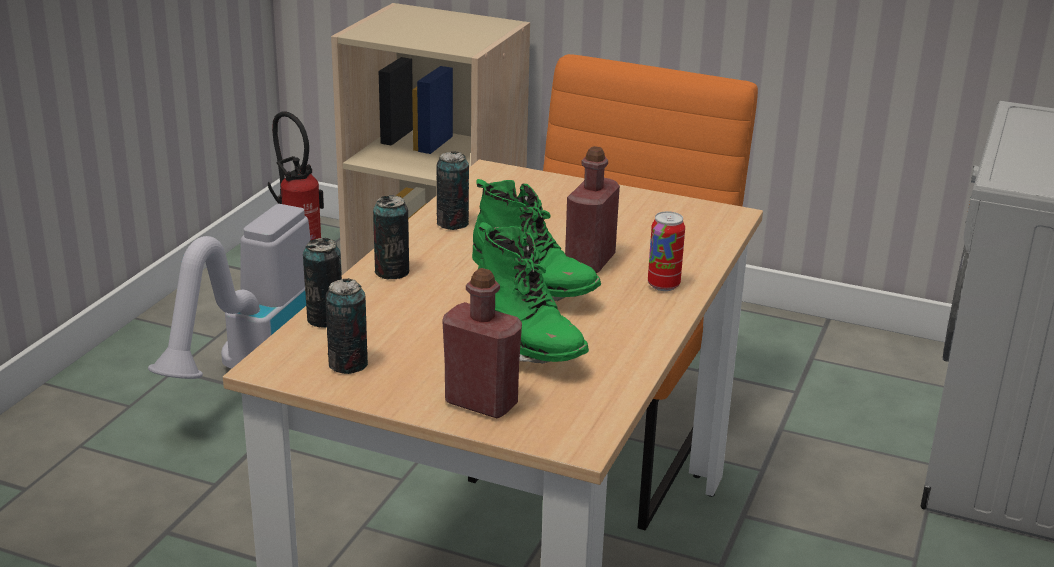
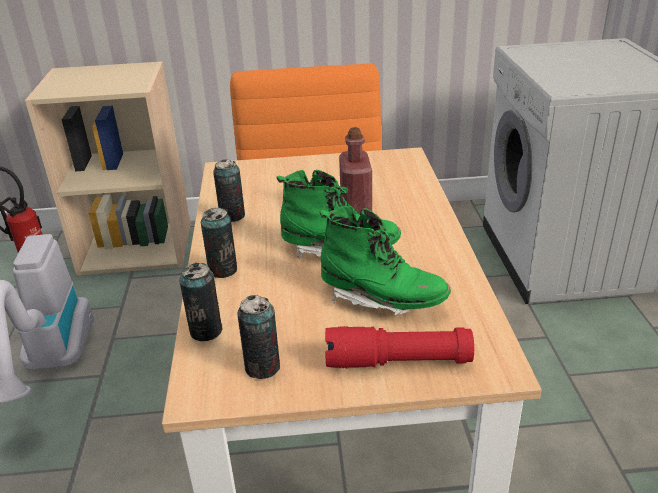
camera: 25 degrees left, 5 degrees up
red bottle [442,268,522,418] -> red flashlight [325,326,474,369]
can [648,211,685,291] -> none

